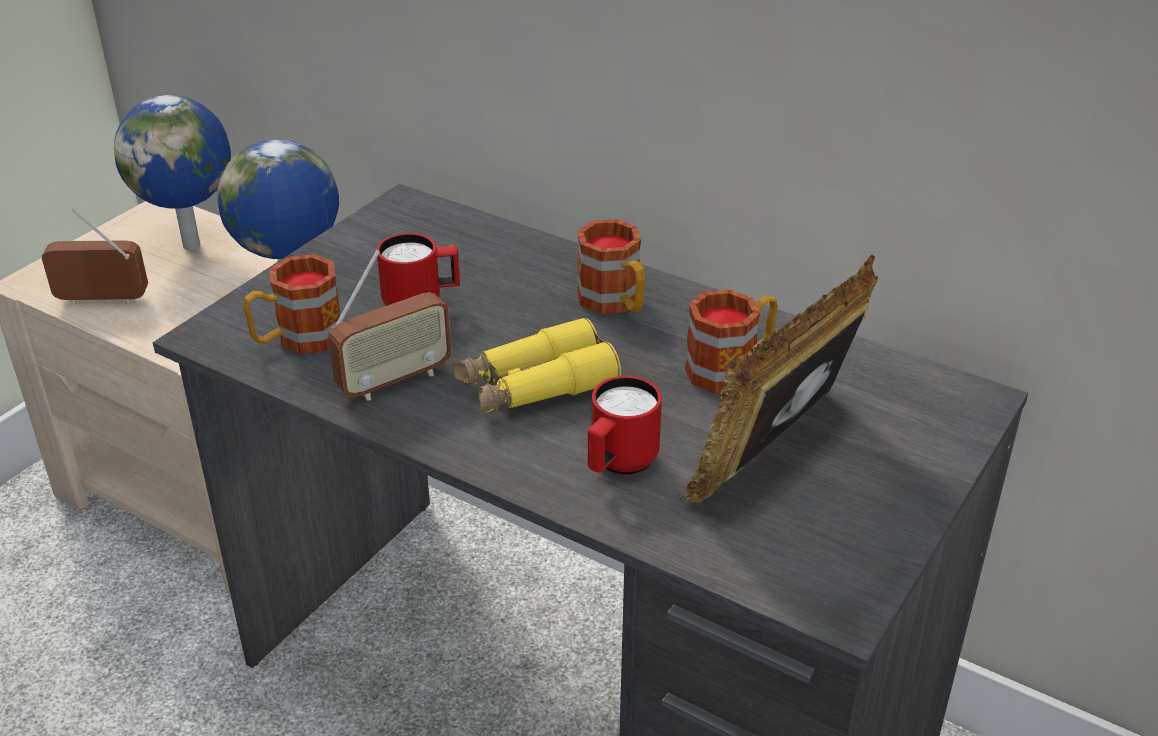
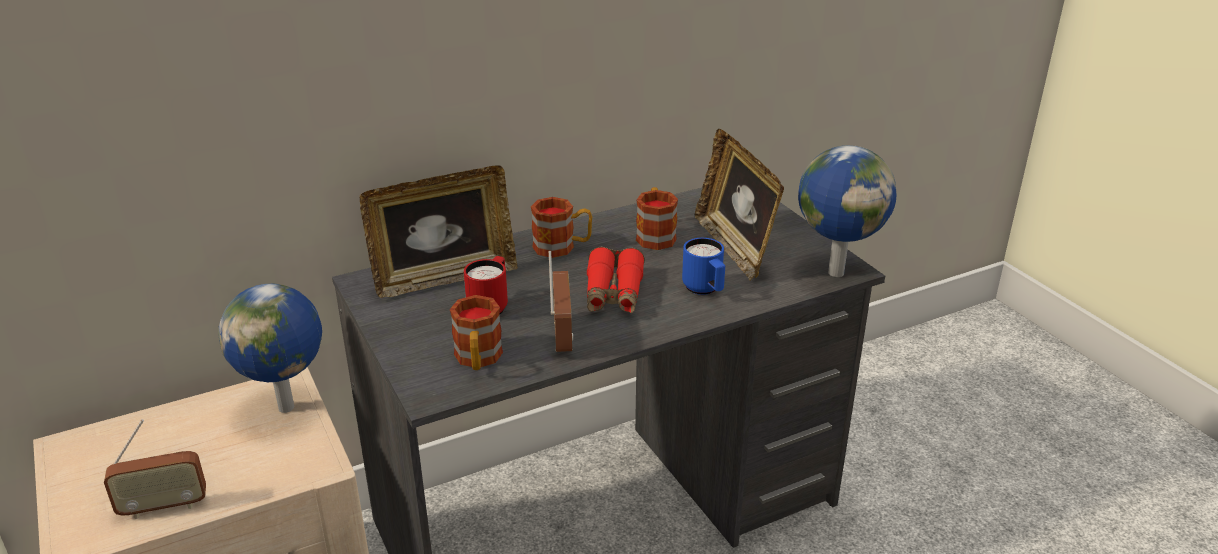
camera: 60 degrees left, 5 degrees down
radio [42,208,148,306] -> radio turned 135 degrees counterclockwise [104,419,206,519]
globe [114,95,231,250] -> globe moved to [798,145,896,277]
yellow binoculars [453,317,621,414] -> red binoculars [587,247,645,313]
red mug [588,376,662,474] -> blue mug [682,238,725,295]
none -> picture frame [360,165,518,298]

